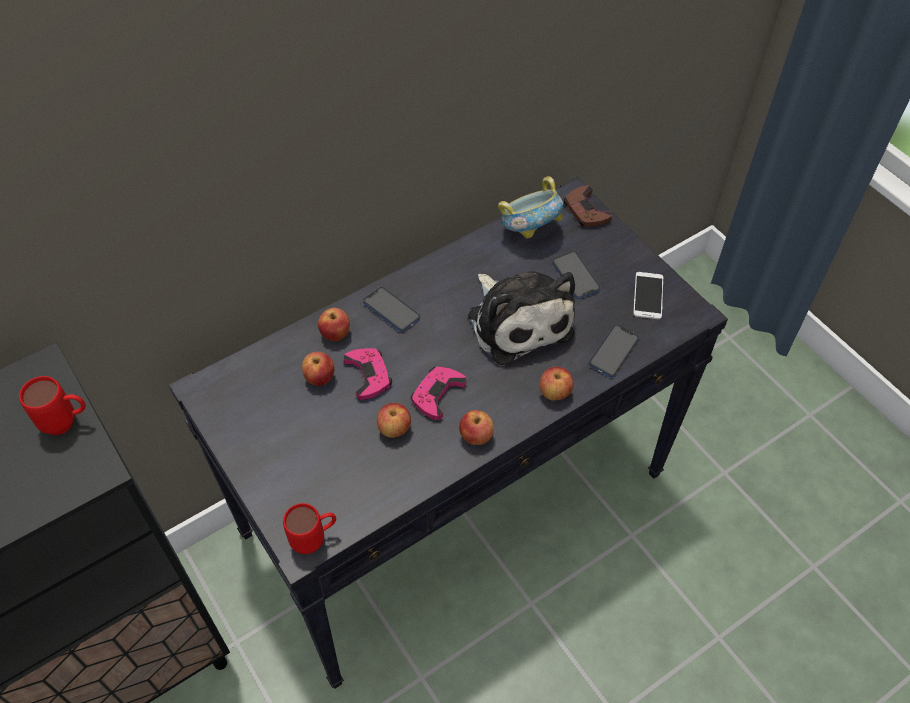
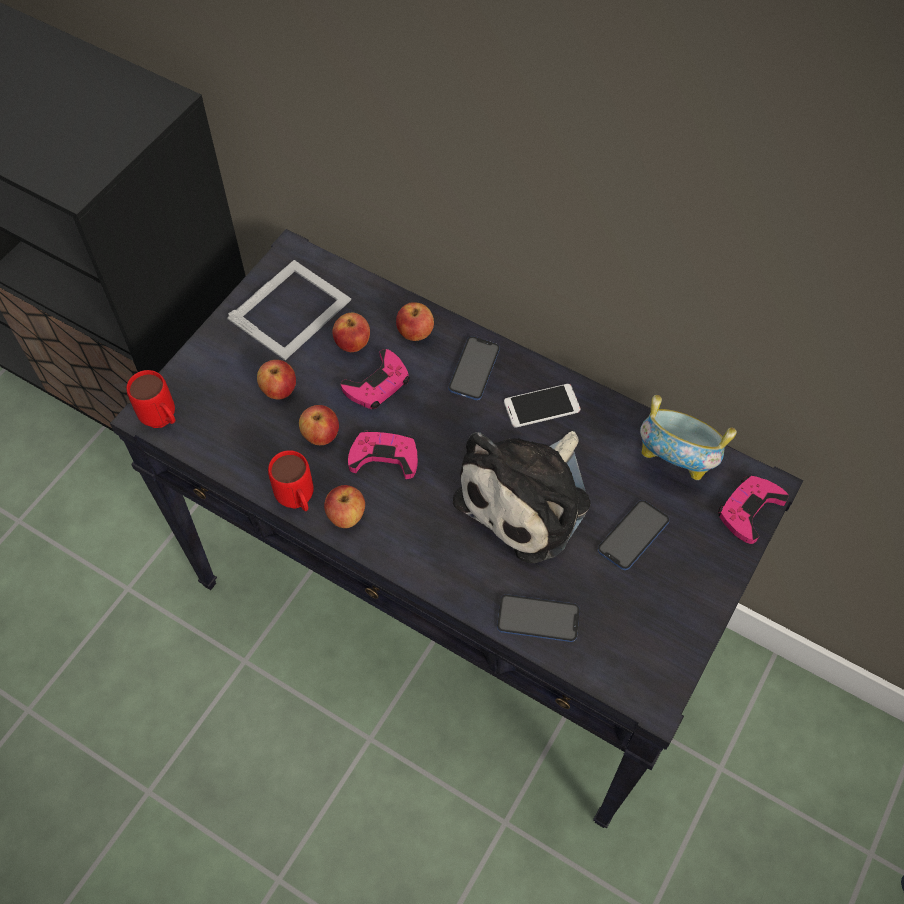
camera: 65 degrees right, 5 degrees up
red mug [19,376,86,435] -> red mug moved to [268,450,314,511]
apple [540,367,573,401] -> apple moved to [257,360,296,399]
brown game controller [564,185,612,227] -> pink game controller [718,476,789,544]
phone [633,272,663,319] -> phone moved to [504,384,580,428]
none -> picture frame [227,260,351,360]

